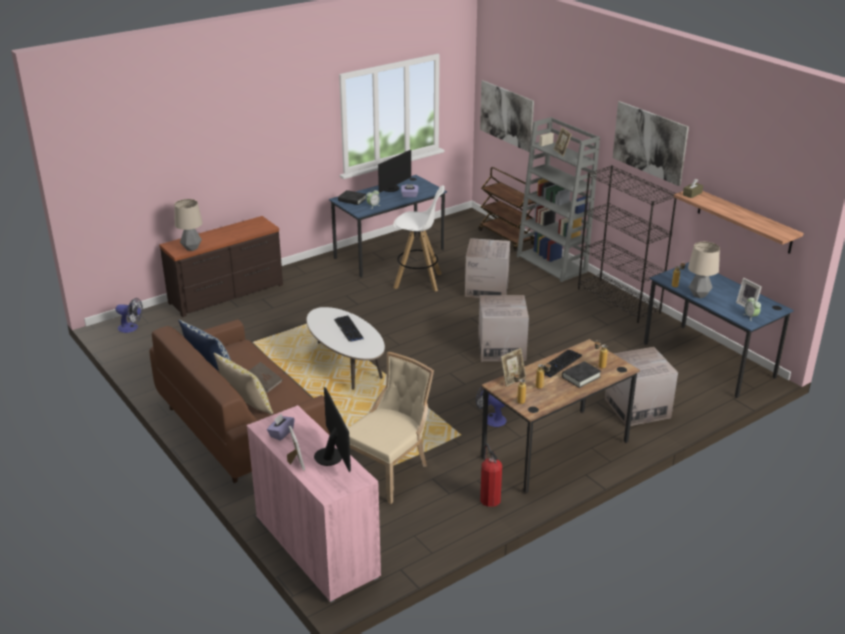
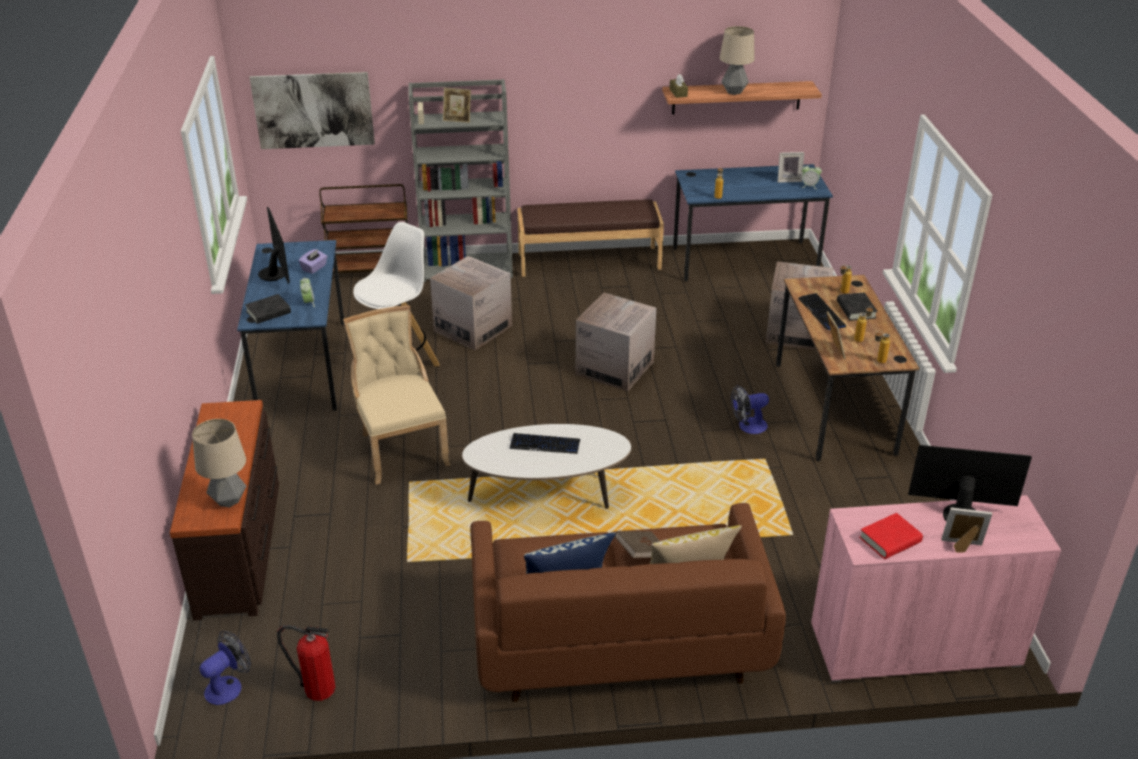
camera: 60 degrees left, 5 degrees up
purple tissue box [267,413,295,441] -> red book [859,513,923,559]
beige chair [347,352,434,504] -> beige chair moved to [343,305,450,485]
fire extinguisher [480,443,502,507] -> fire extinguisher moved to [277,625,335,701]
black bookcase [578,165,676,323] -> brown bench [517,199,664,277]
picture [612,101,689,186] -> none
table lamp [688,242,720,298] -> table lamp moved to [720,26,755,95]

